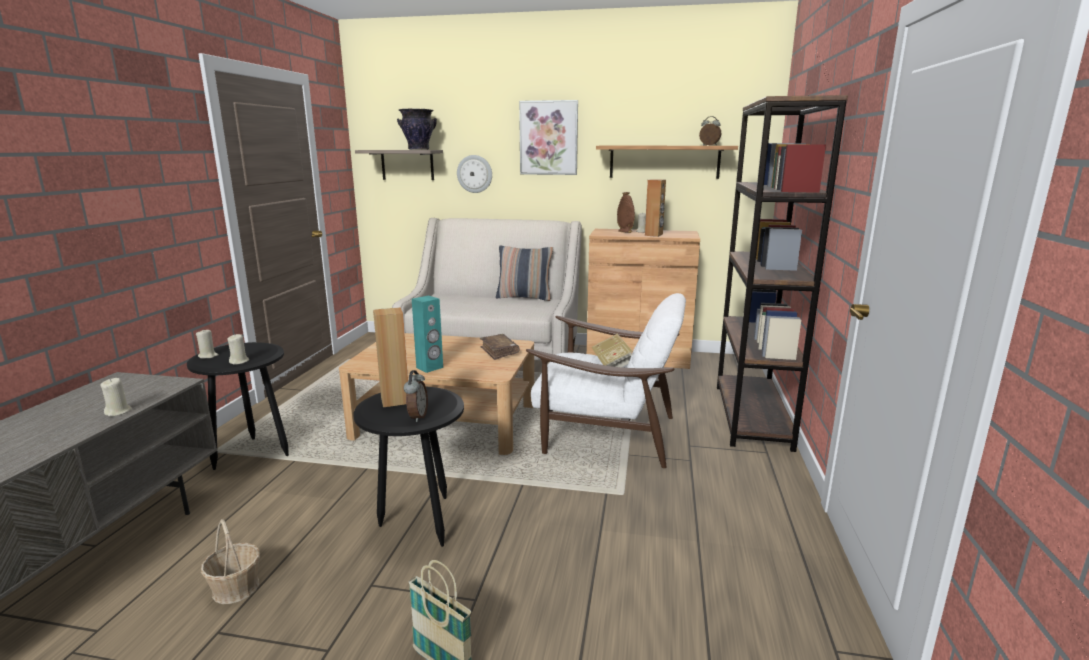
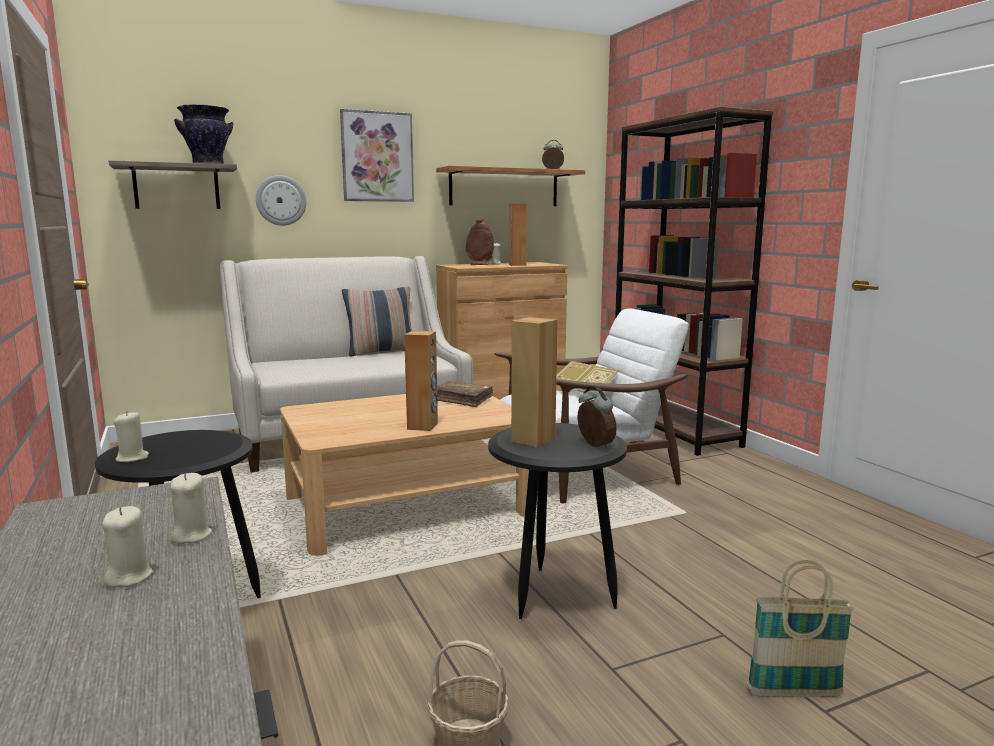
camera: 35 degrees left, 5 degrees down
beige candle [227,334,249,365] -> beige candle moved to [102,506,153,587]
turquoise speaker [412,295,443,373] -> brown speaker [404,331,438,431]

